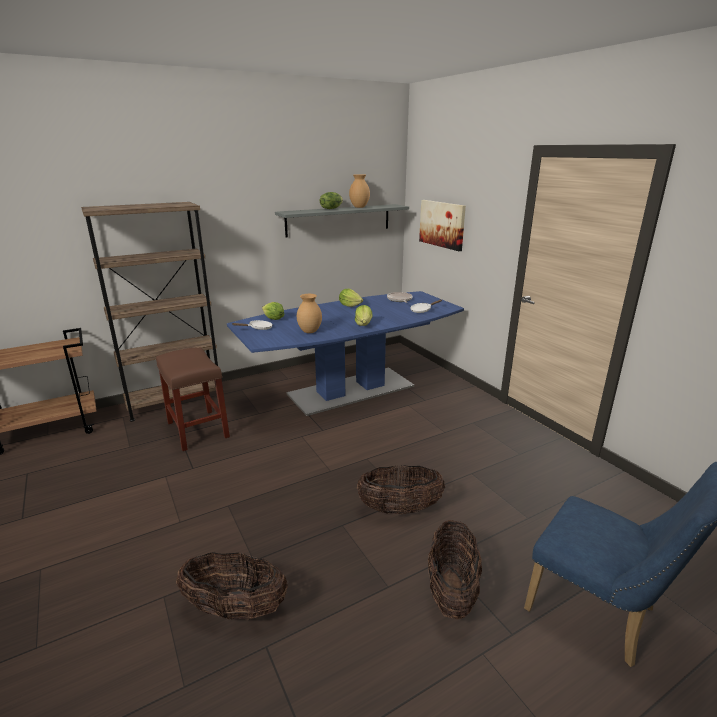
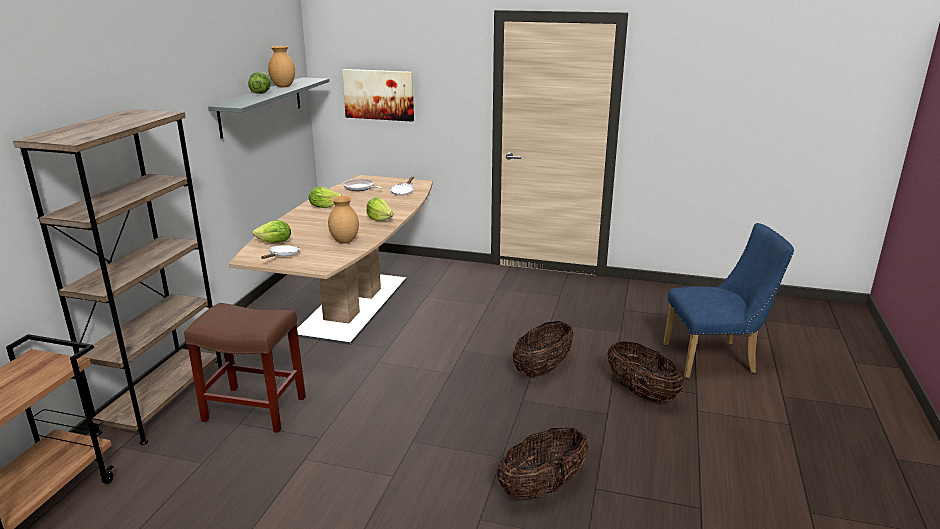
camera: 45 degrees left, 0 degrees up
blue dining table [227,291,464,416] -> brown dining table [229,175,433,345]

